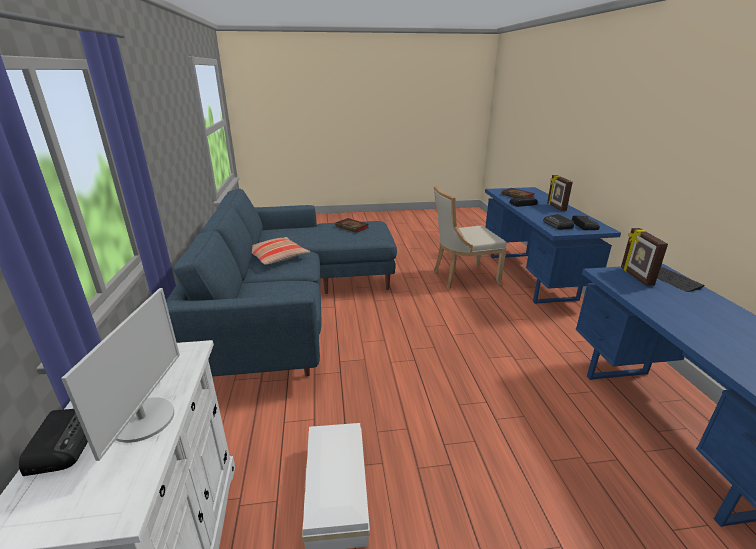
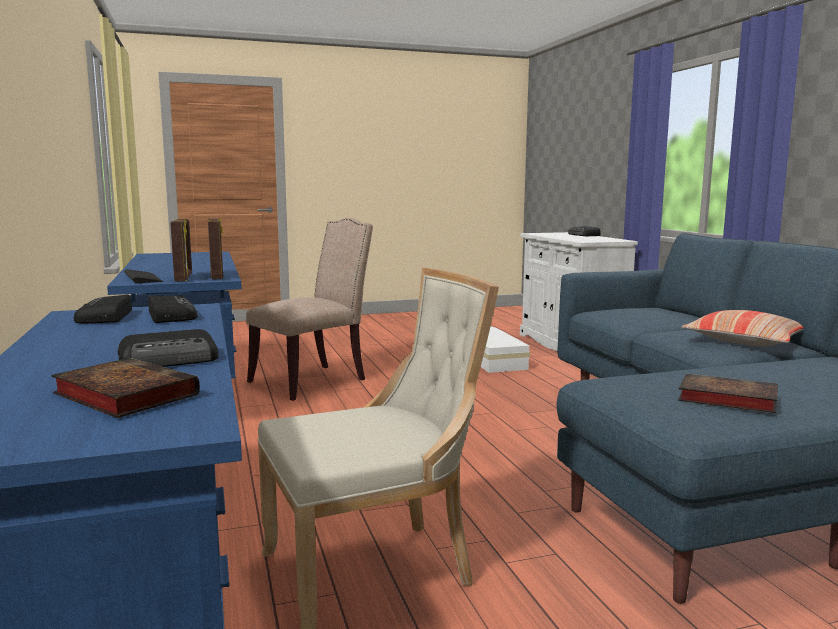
camera: 170 degrees right, 15 degrees down
monitor [61,288,180,461] -> none
picture frame [547,175,573,211] -> picture frame moved to [208,218,223,279]
none -> beige chair [246,218,373,401]

